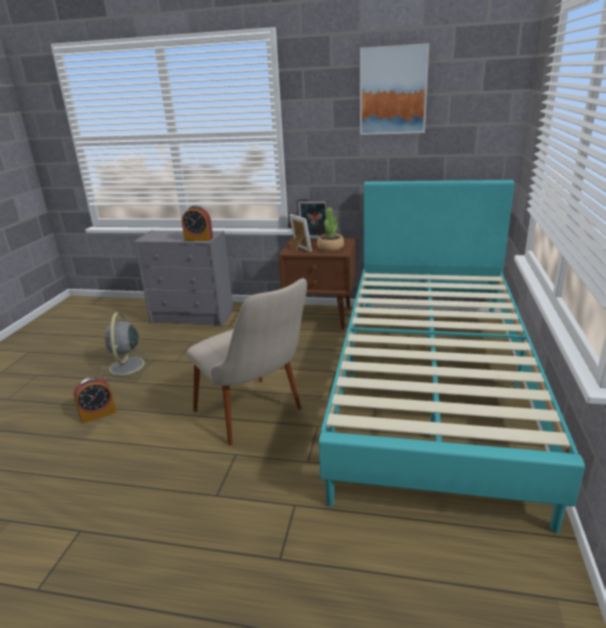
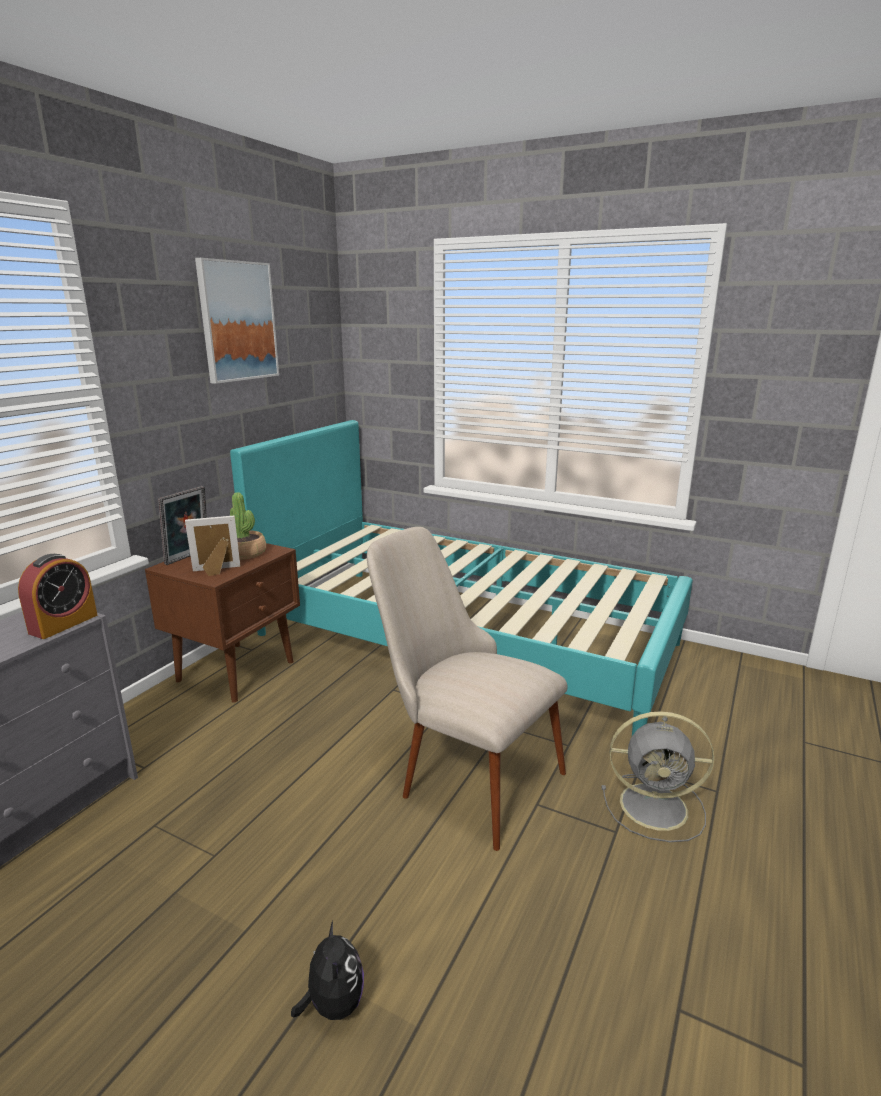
camera: 75 degrees left, 5 degrees down
alarm clock [74,377,117,424] -> plush toy [291,921,364,1020]
grey fan [101,312,152,380] -> grey fan moved to [601,711,714,842]
beige chair [186,278,307,446] -> beige chair turned 120 degrees counterclockwise [367,527,568,851]

